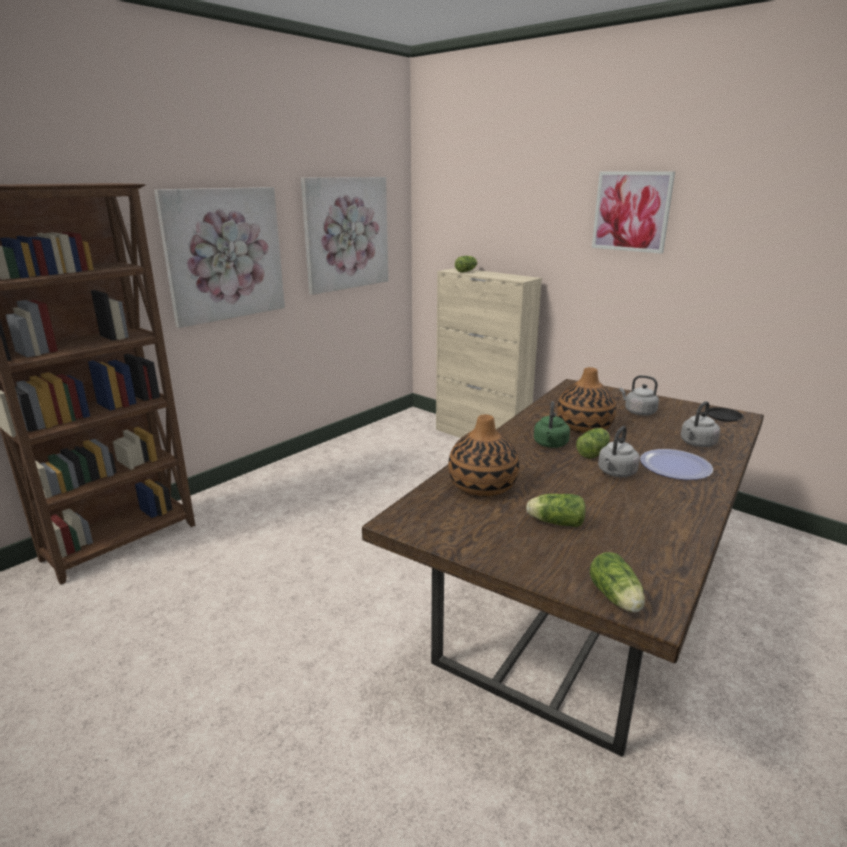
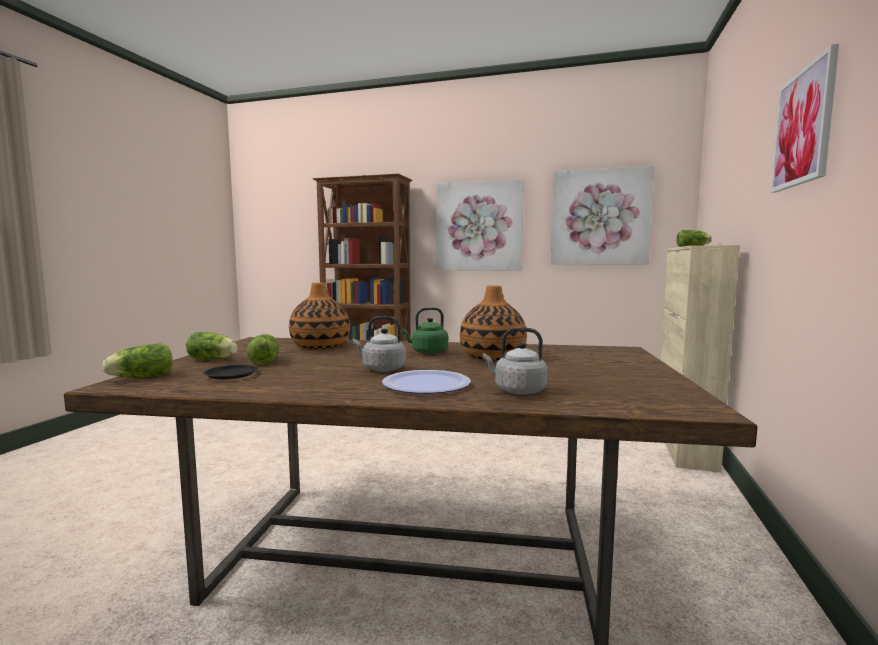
camera: 65 degrees right, 15 degrees down
lettuce [576,428,610,459] -> lettuce moved to [186,332,238,360]
grey kettle [620,375,659,415] -> none
black plate [708,408,744,422] -> black plate moved to [203,365,258,380]

